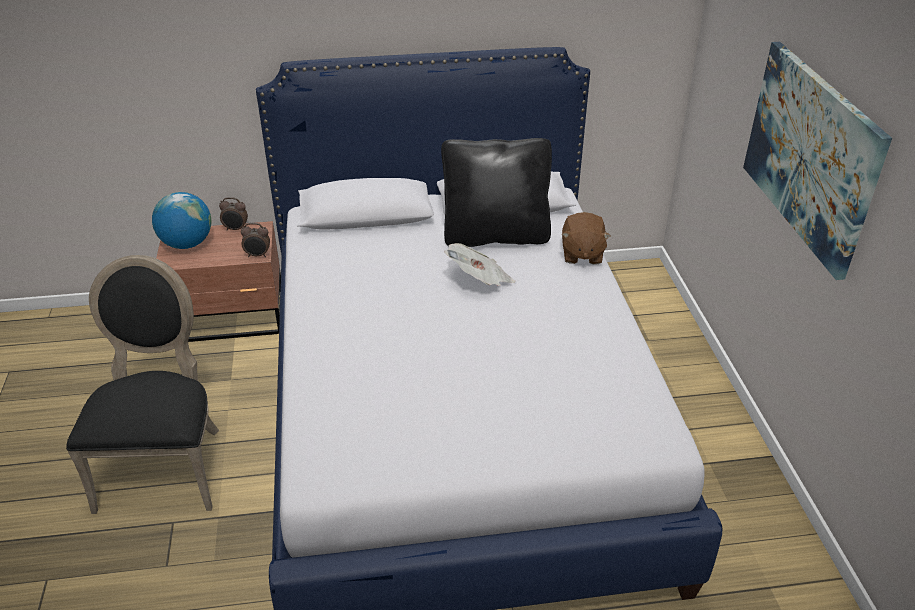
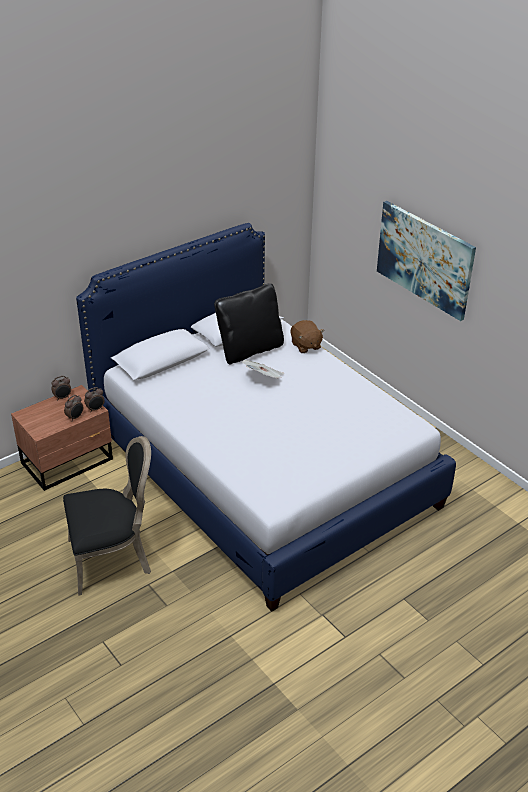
camera: 30 degrees left, 0 degrees up
black chair [66,255,219,514] -> black chair turned 105 degrees clockwise [63,436,151,596]
globe [152,192,211,249] -> none
none -> alarm clock [64,395,83,421]

